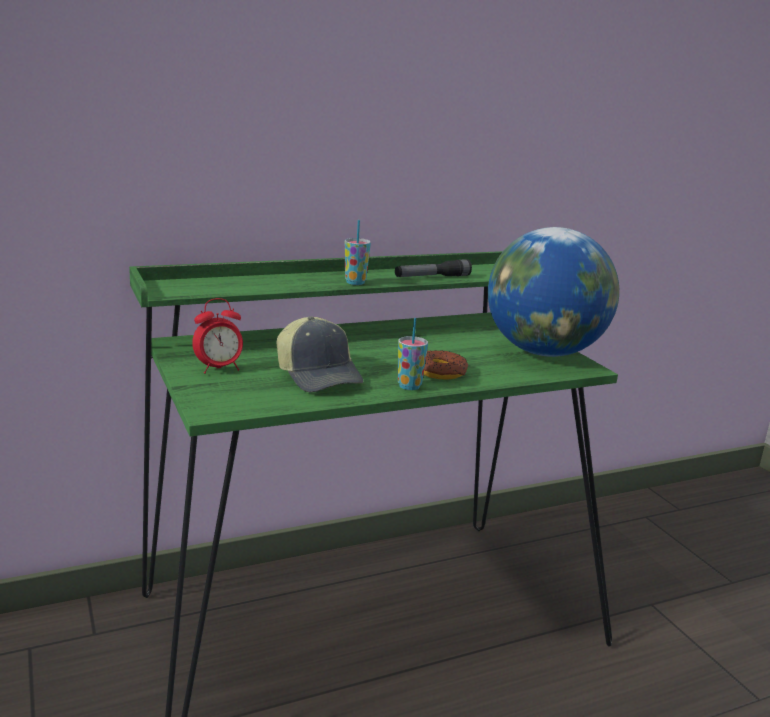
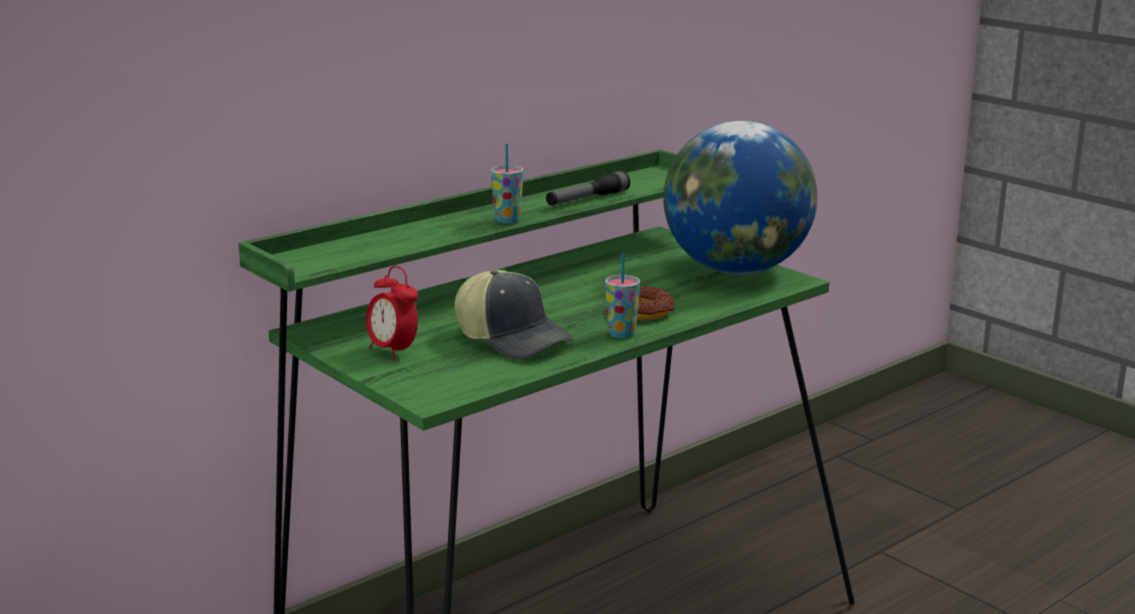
camera: 15 degrees left, 0 degrees up
alarm clock [192,298,243,374] -> alarm clock turned 90 degrees clockwise [366,266,418,360]

